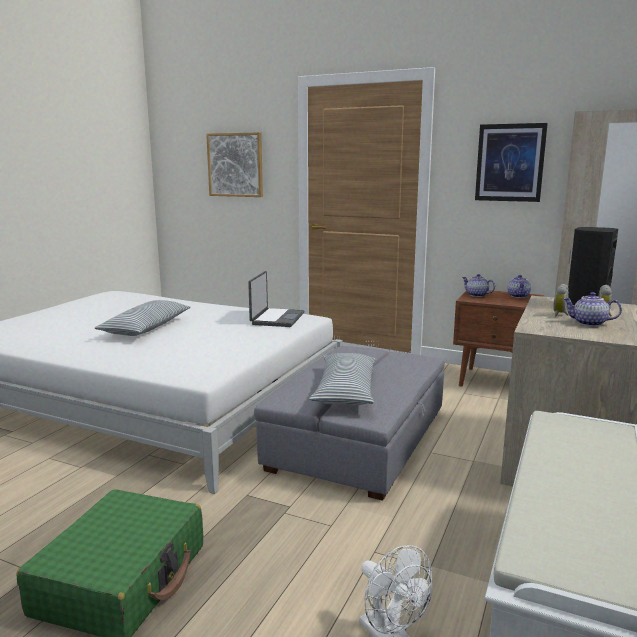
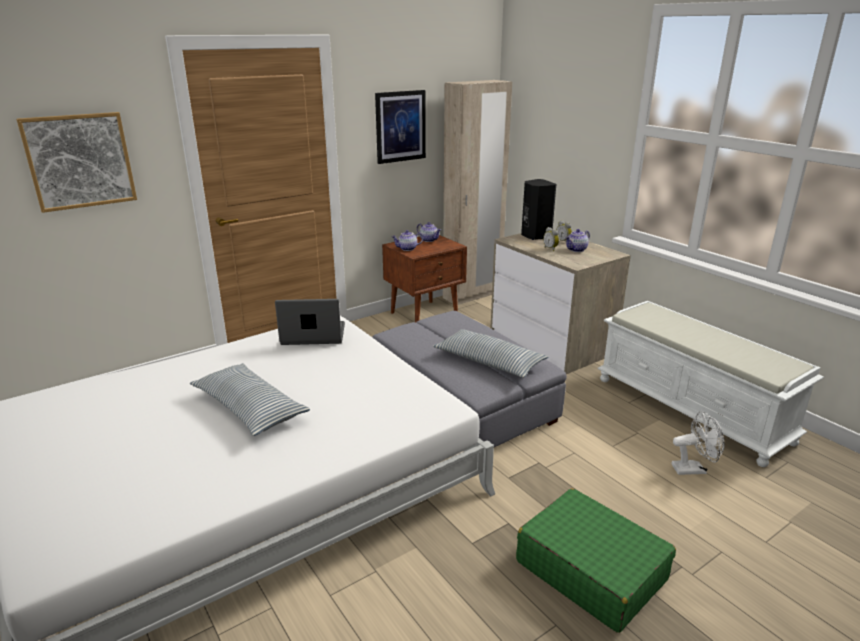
camera: 60 degrees left, 10 degrees up
laptop [248,271,305,327] -> laptop turned 45 degrees counterclockwise [275,299,345,345]

